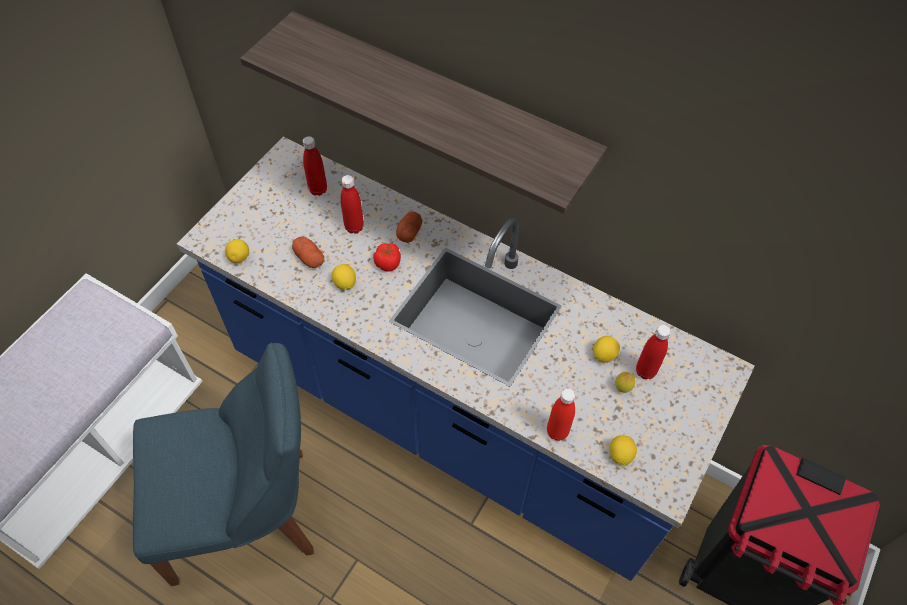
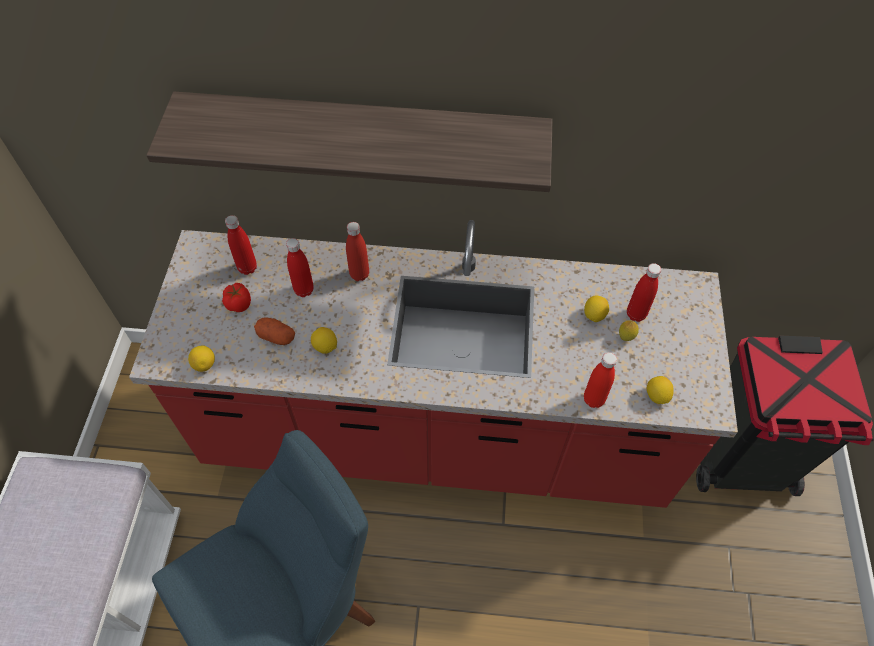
camera: 25 degrees left, 0 degrees up
blue counter [177,137,755,581] -> red counter [129,220,738,508]
tomato [373,243,401,271] -> tomato moved to [222,283,251,312]
potato [396,211,423,243] -> red bottle [346,222,369,281]

